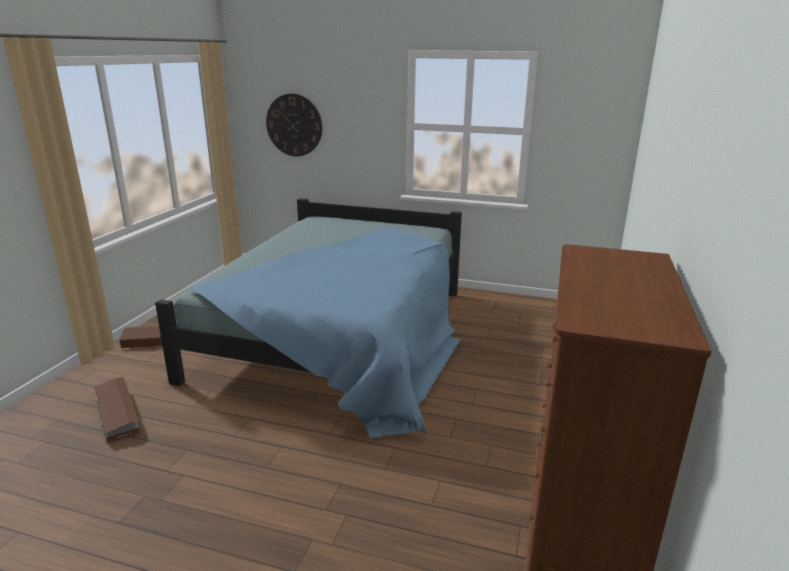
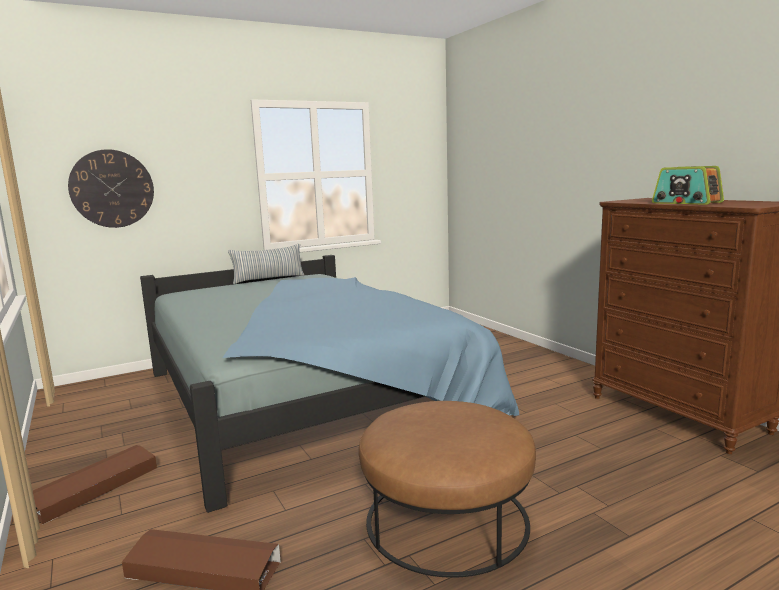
camera: 45 degrees left, 10 degrees down
none -> pillow [228,244,305,284]
none -> brown ottoman [359,401,536,578]
none -> radio [652,166,724,205]

